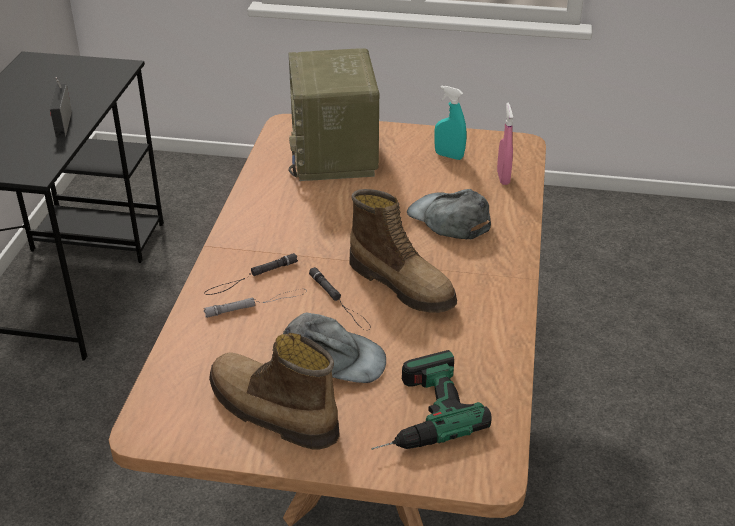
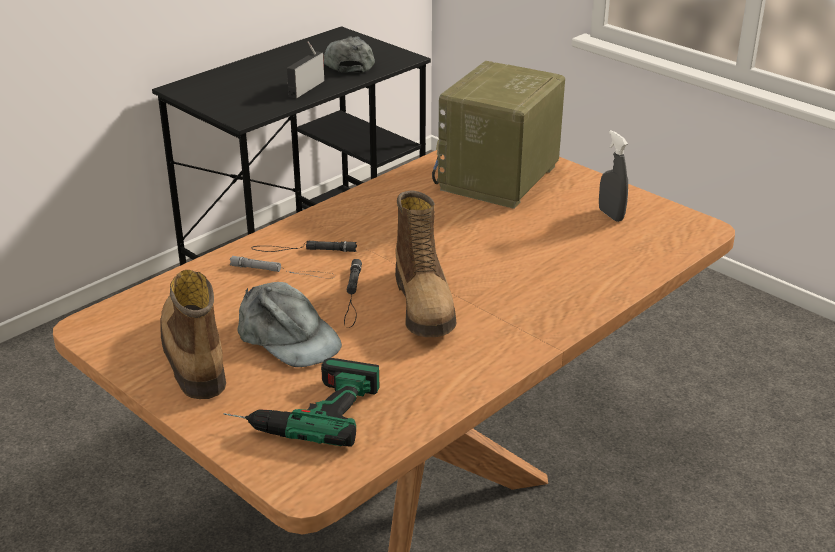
camera: 35 degrees right, 5 degrees down
grey cap [407,189,491,239] -> grey cap moved to [324,36,375,73]
turquoise spray bottle [434,85,466,160] -> grey spray bottle [599,130,628,222]
pink spray bottle [497,102,513,185] -> none

